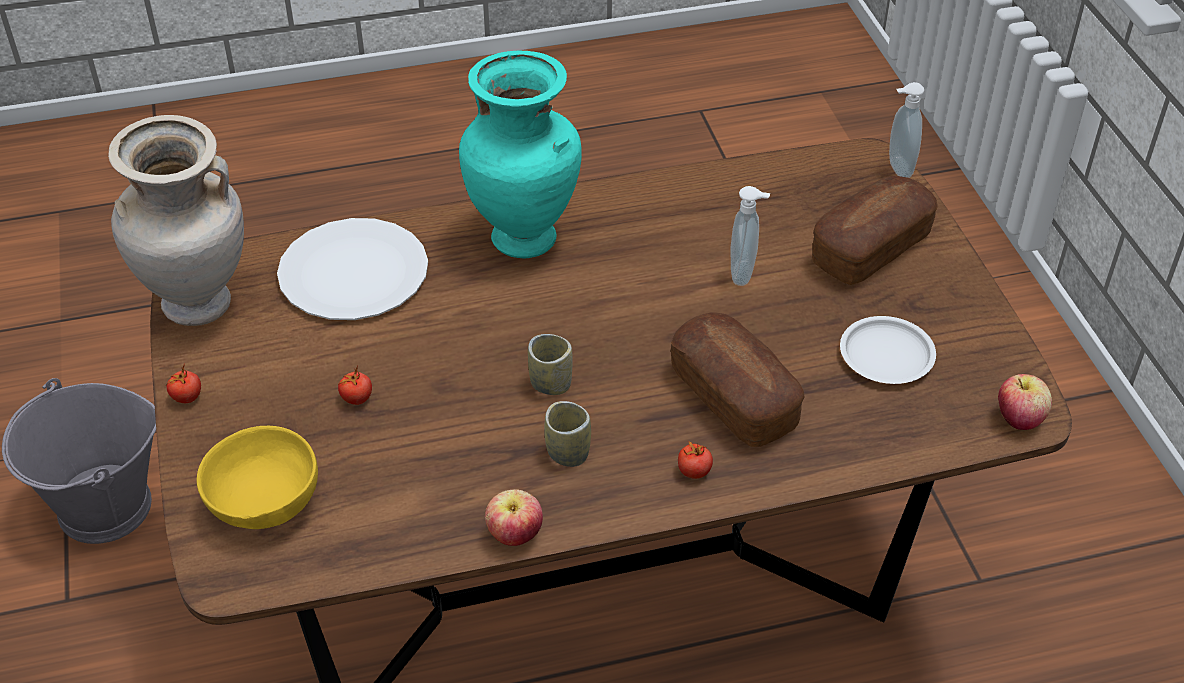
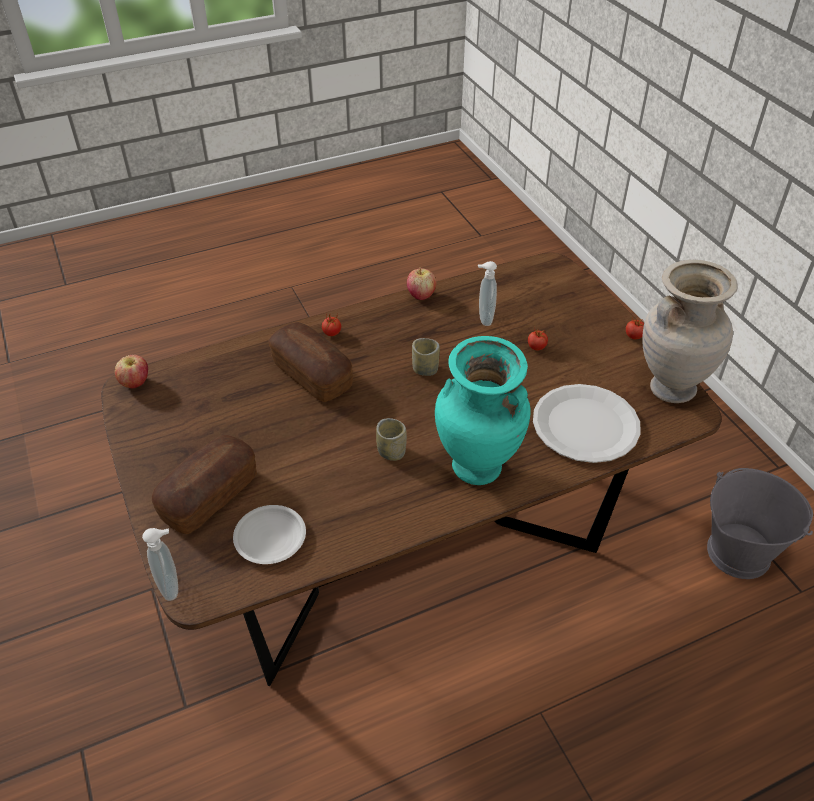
camera: 170 degrees right, 0 degrees up
yellow bowl [197,426,318,529] -> none
cup [544,401,591,467] -> cup moved to [376,418,407,461]
soap dispenser [731,186,770,286] -> soap dispenser moved to [478,261,497,326]
white plate [840,316,936,384] -> white plate moved to [233,505,306,564]

